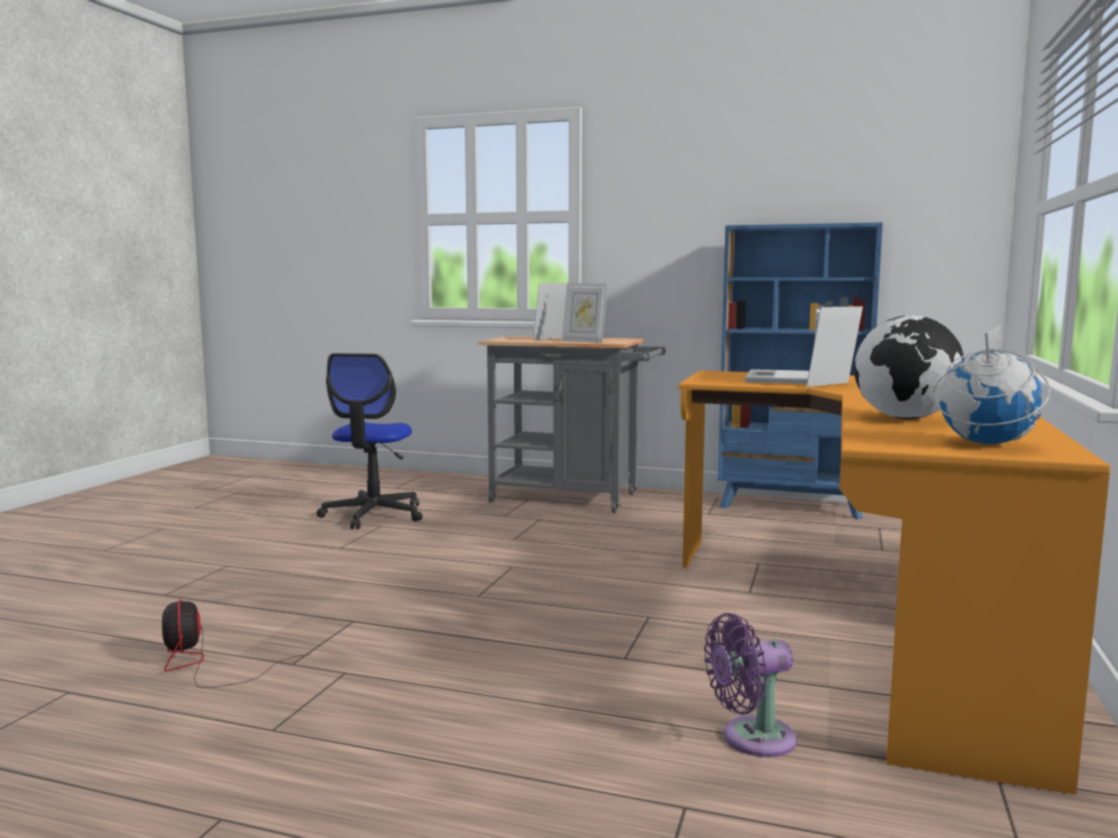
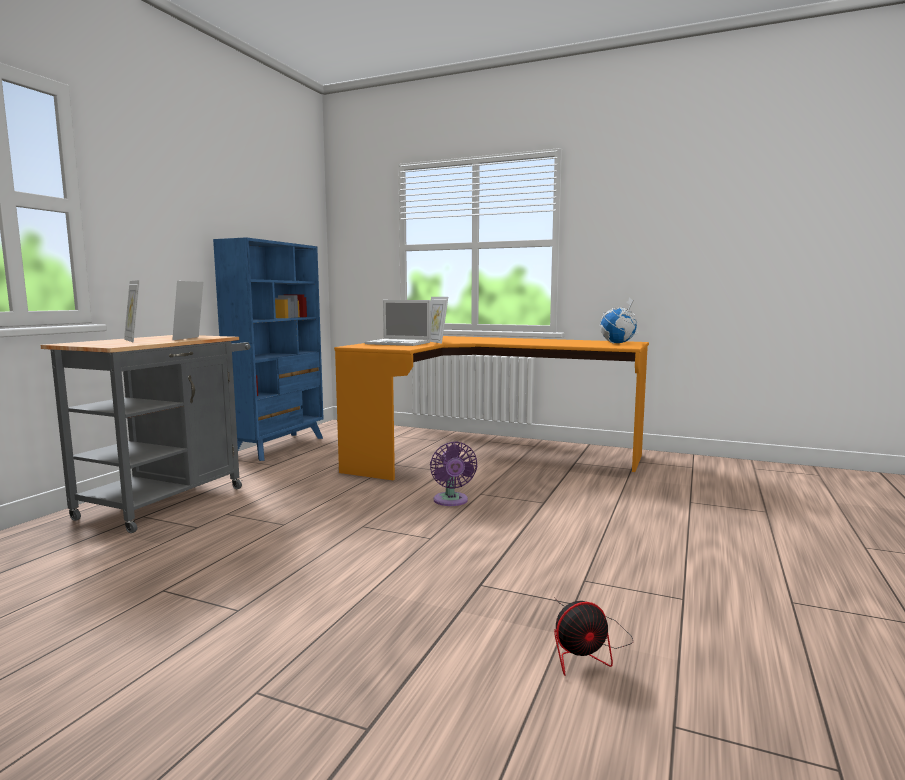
camera: 85 degrees left, 0 degrees up
office chair [316,353,423,529] -> none
picture frame [562,283,607,343] -> picture frame turned 150 degrees clockwise [172,281,203,340]
purple fan [704,613,797,757] -> purple fan moved to [430,441,477,506]
globe [854,315,964,419] -> none

